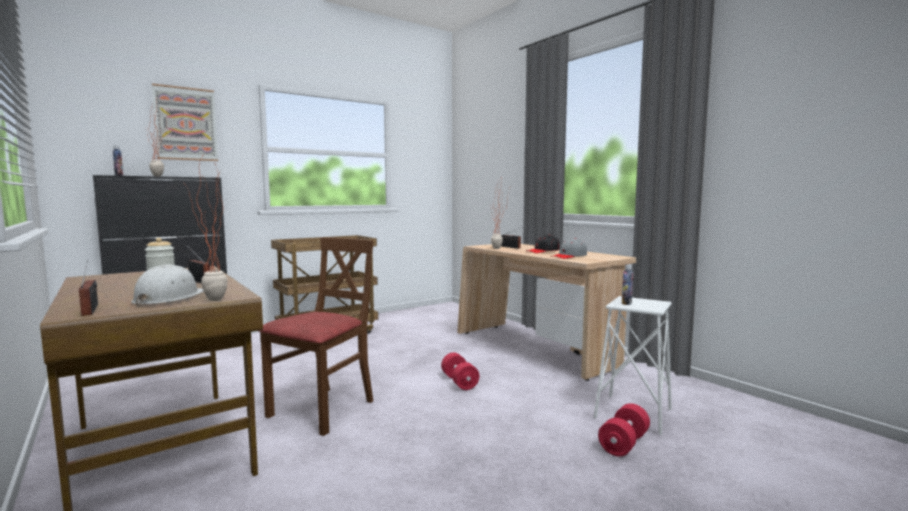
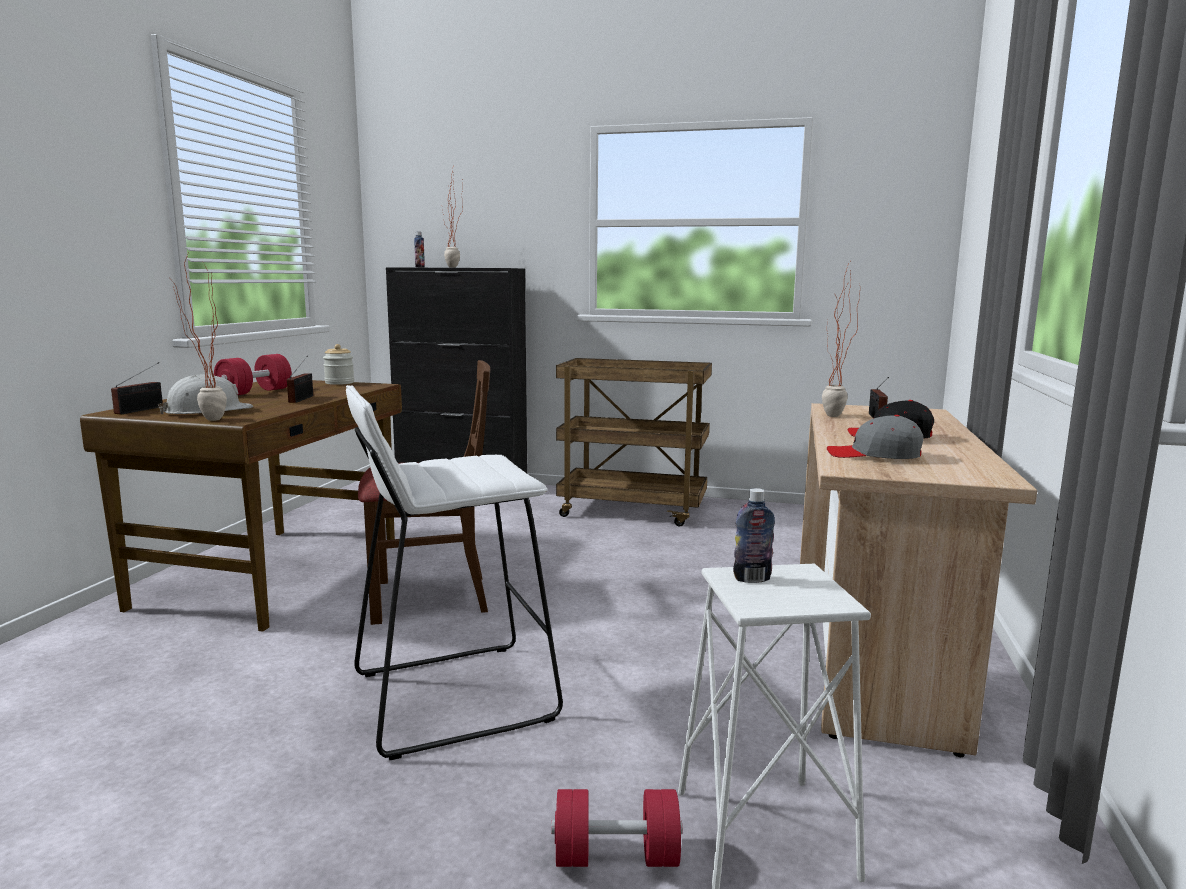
camera: 50 degrees right, 5 degrees up
picture [152,83,218,161] -> none
red dumbbell [441,352,479,390] -> red dumbbell moved to [214,354,292,395]
none -> white stool [346,385,563,760]

